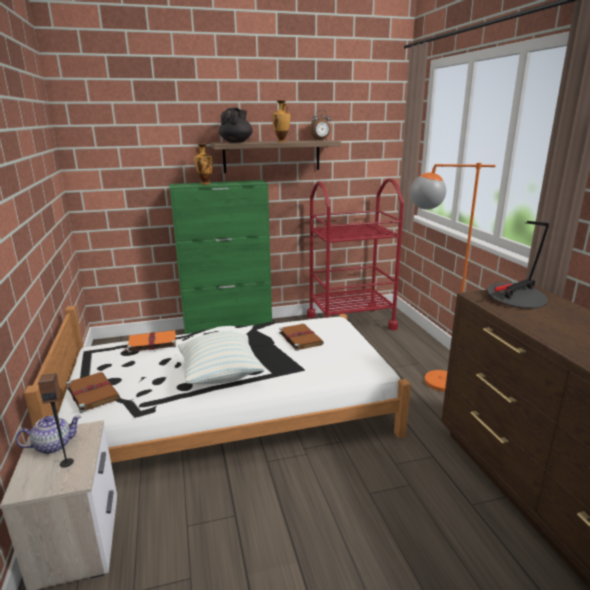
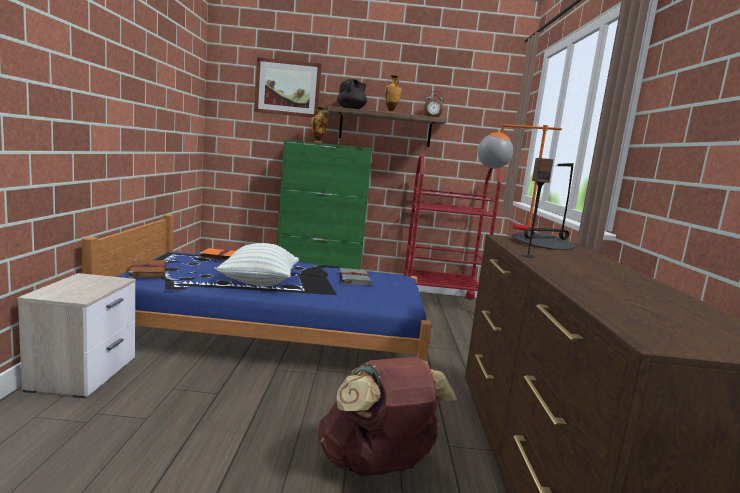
camera: 15 degrees right, 10 degrees down
teapot [15,415,81,454] -> none
white bed [24,306,411,463] -> blue bed [82,214,431,362]
speaker [38,373,74,468] -> speaker moved to [522,158,553,258]
brown book [279,324,324,351] -> grey book [339,268,372,286]
none -> picture [254,57,322,118]
none -> brown backpack [318,357,457,476]

